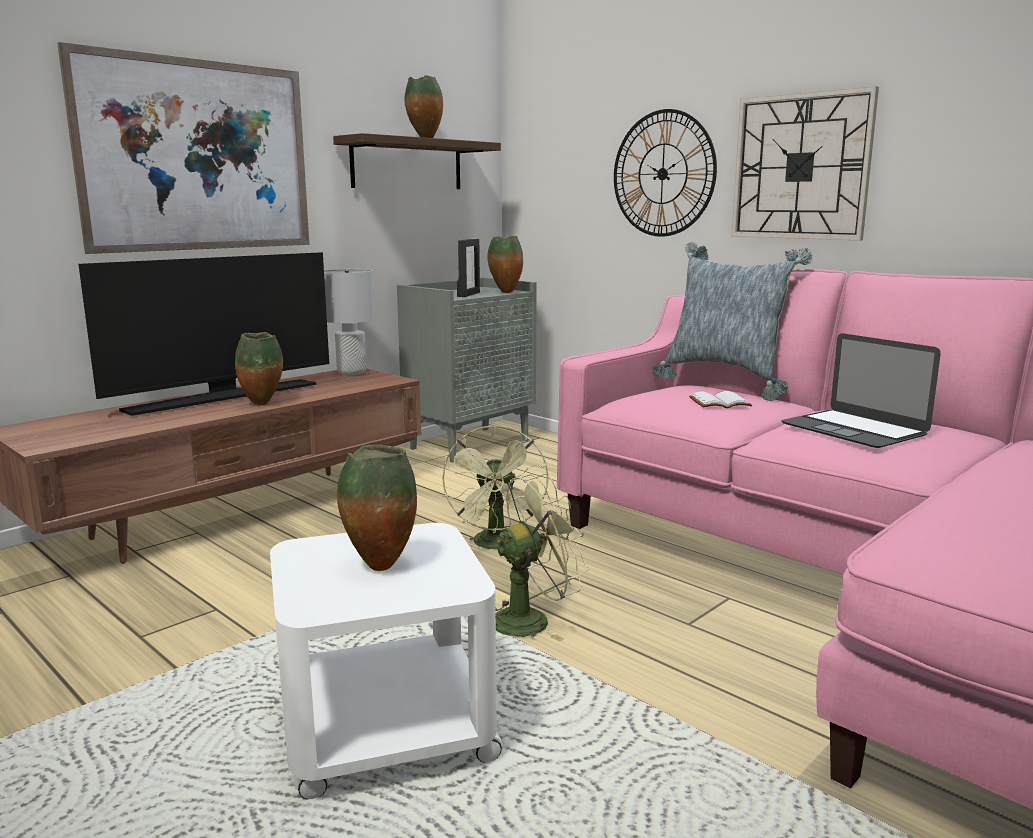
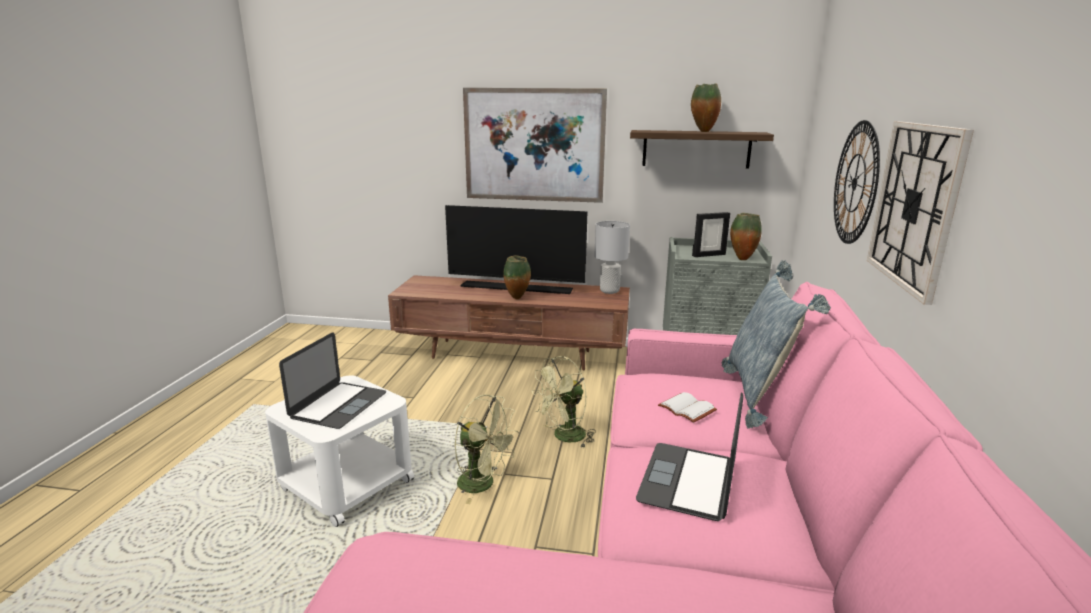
camera: 55 degrees right, 5 degrees up
vase [337,445,417,571] -> laptop [279,332,386,429]

